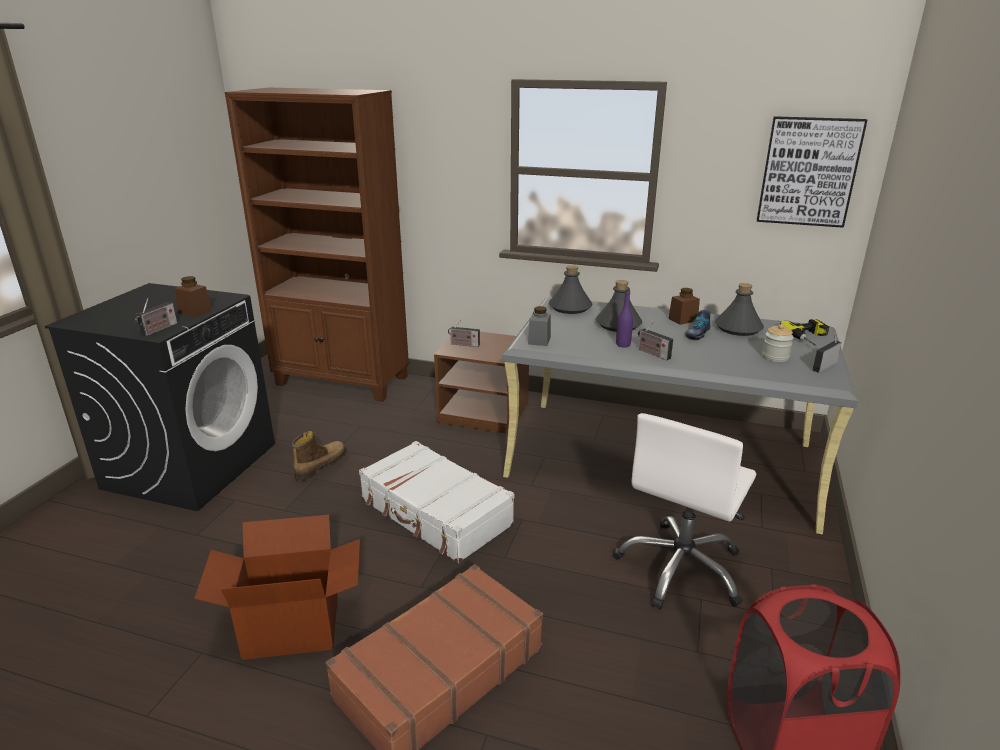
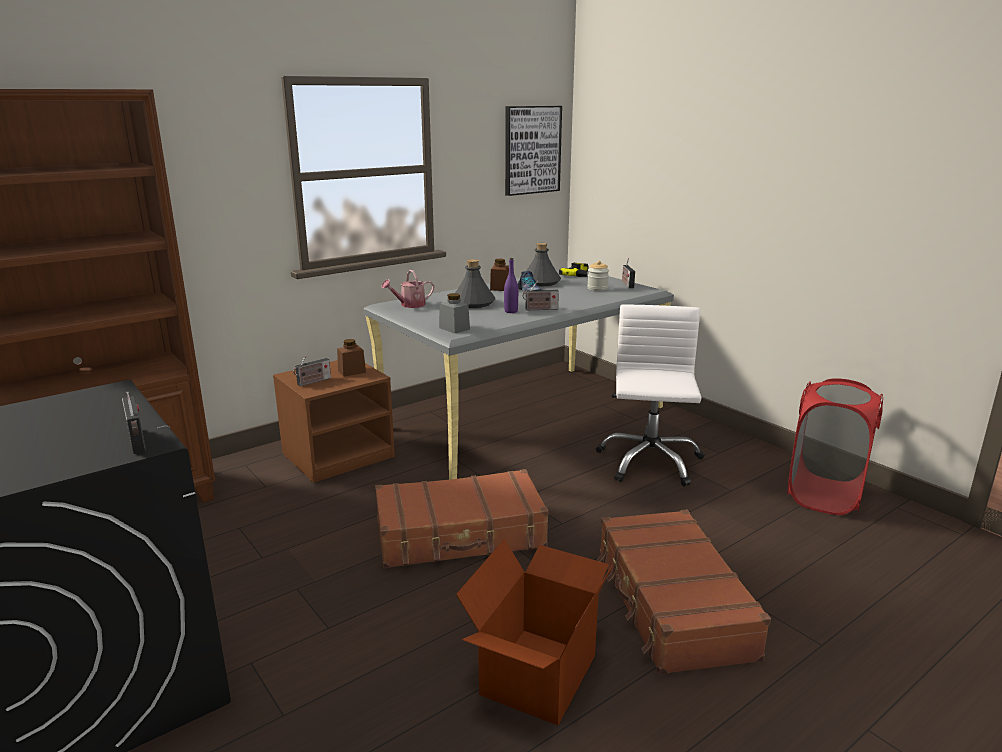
camera: 55 degrees left, 5 degrees down
brown jar [174,276,212,317] -> brown jar moved to [337,339,366,377]
boot [292,431,347,481] -> none
white suitcase [359,441,515,563] -> brown suitcase [375,469,548,568]
grey bottle [549,265,592,314] -> watering can [381,270,434,308]
white office chair [613,413,756,610] -> white office chair turned 150 degrees counterclockwise [596,305,705,486]

